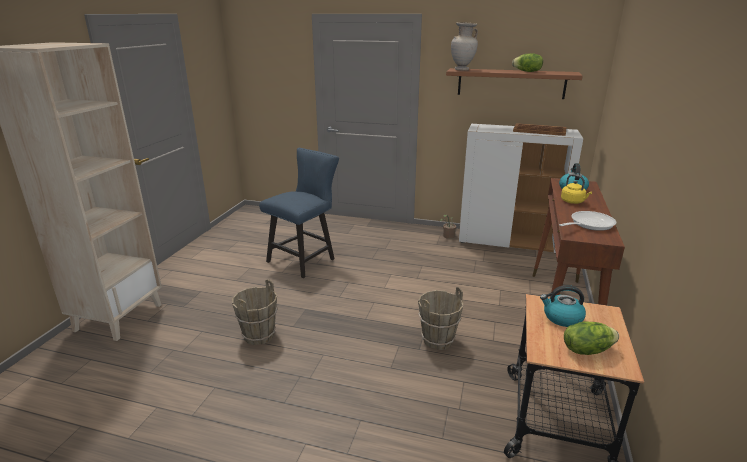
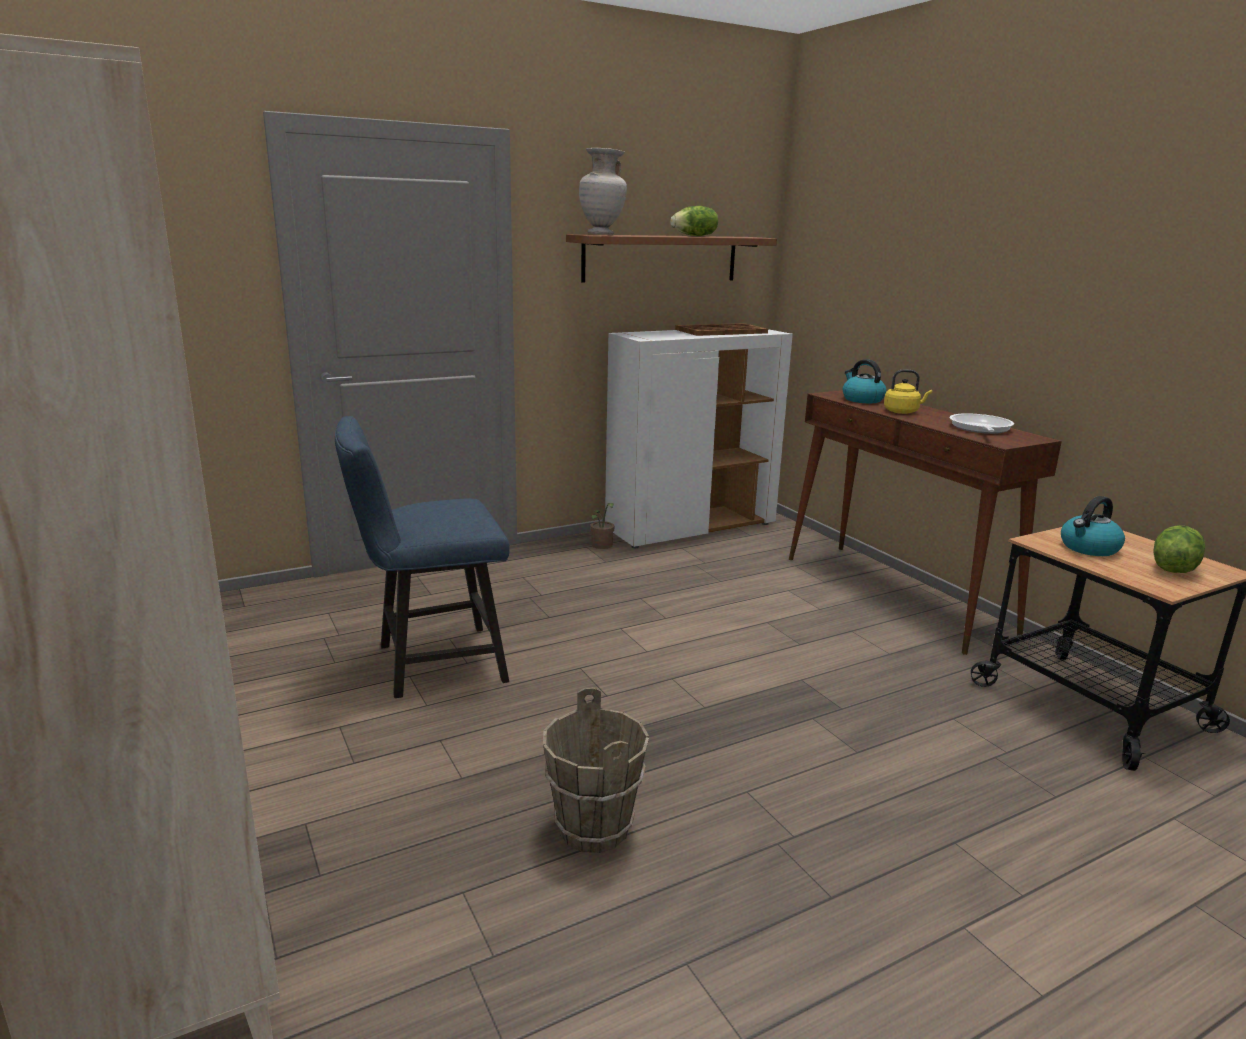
camera: 45 degrees left, 5 degrees down
blue chair [259,148,339,278] -> blue chair turned 105 degrees counterclockwise [335,416,509,698]
brown bucket [418,287,464,350] -> none

